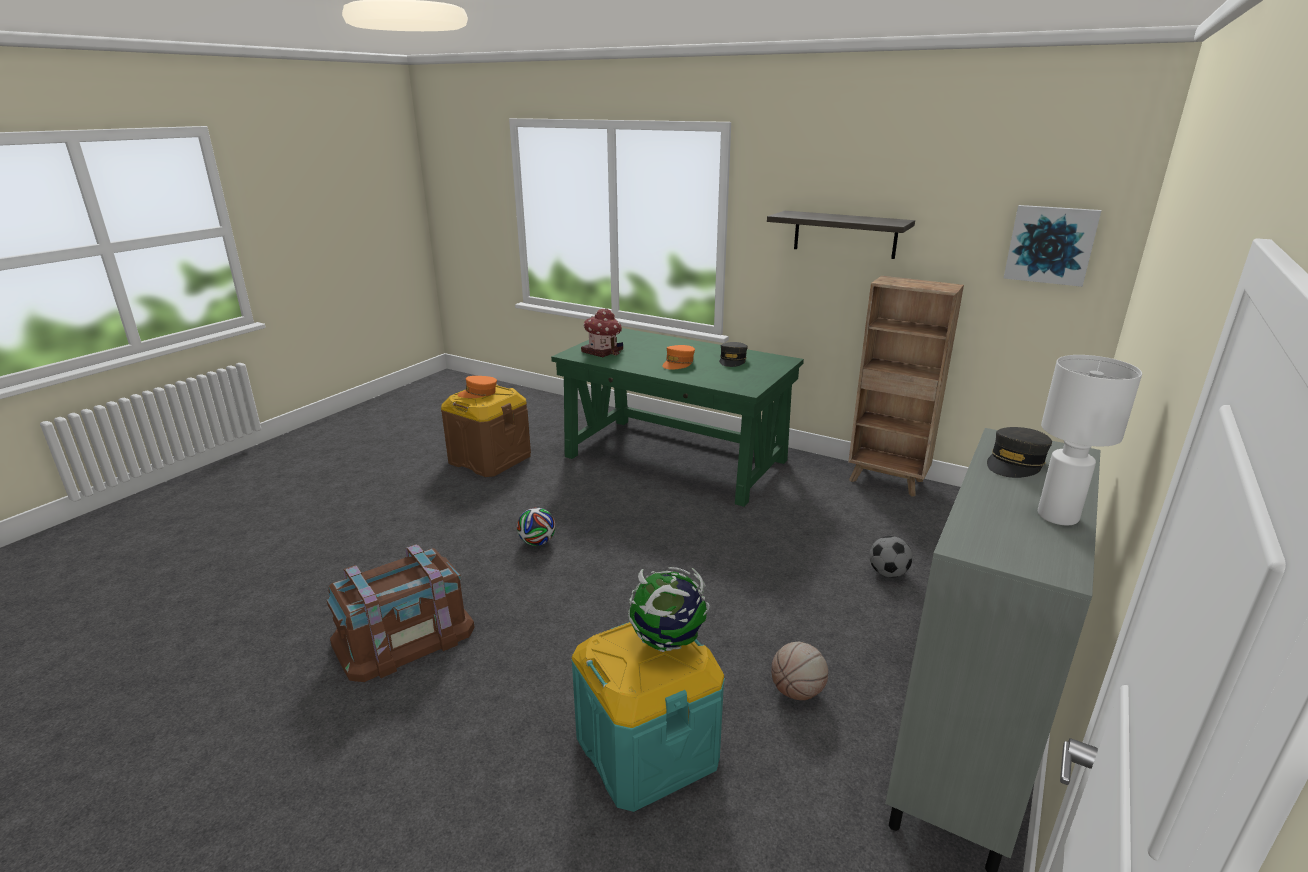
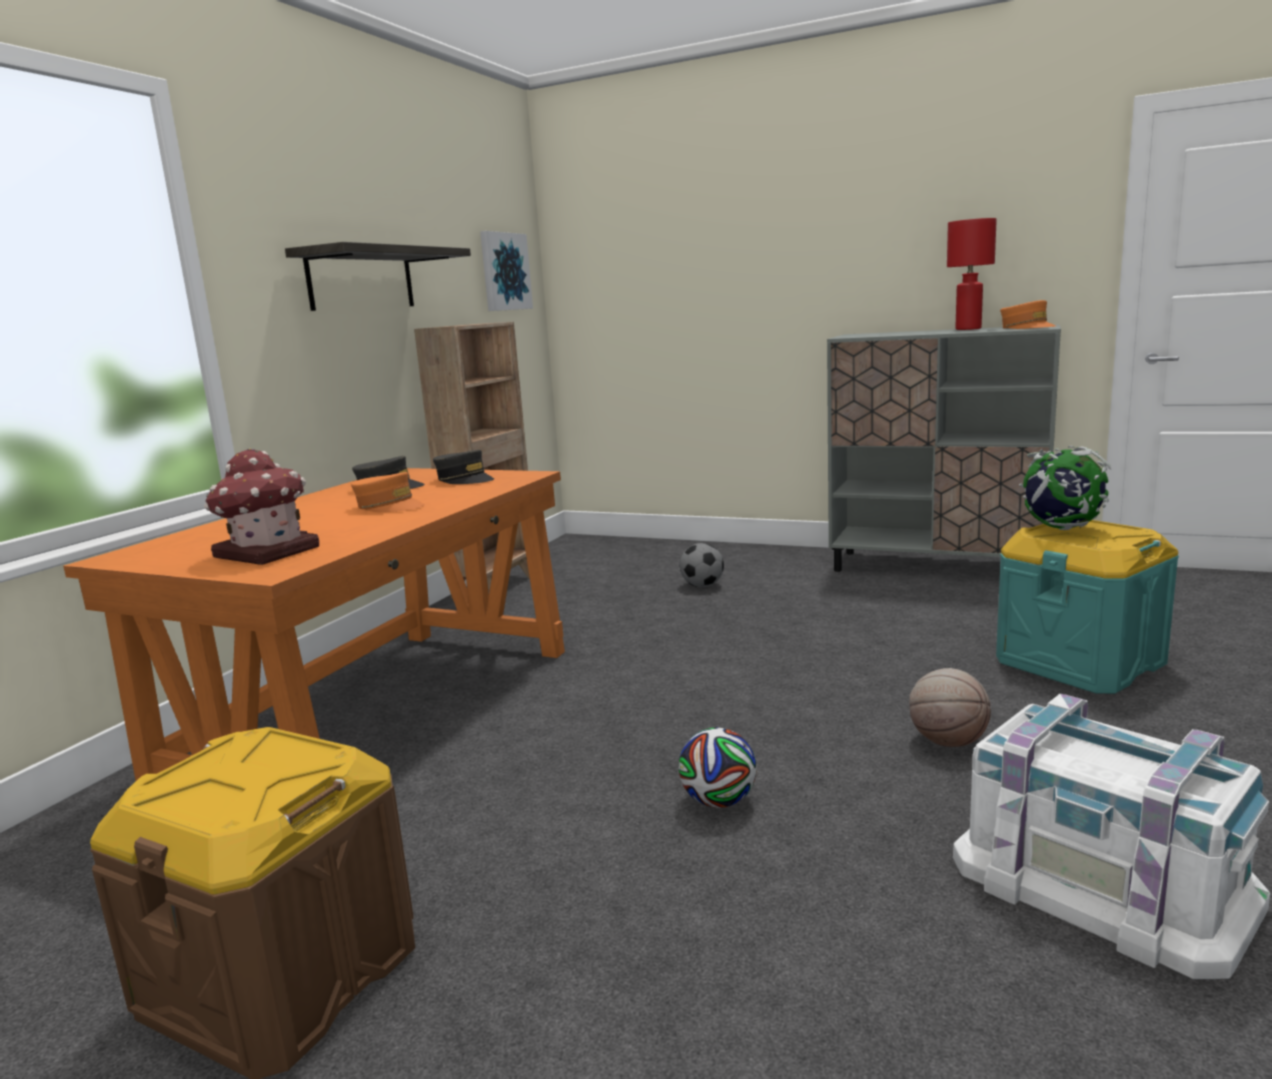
camera: 95 degrees left, 10 degrees down
brown storage box [327,544,475,682] -> white storage box [953,694,1270,979]
orange cap [458,376,497,398] -> orange cap moved to [1000,300,1055,329]
green desk [551,328,804,507] -> orange desk [63,468,565,781]
basketball [771,642,828,700] -> basketball moved to [909,668,991,747]
grey cap [987,427,1052,478] -> grey cap moved to [433,450,494,484]
white table lamp [1038,355,1142,525] -> red table lamp [947,218,997,330]

